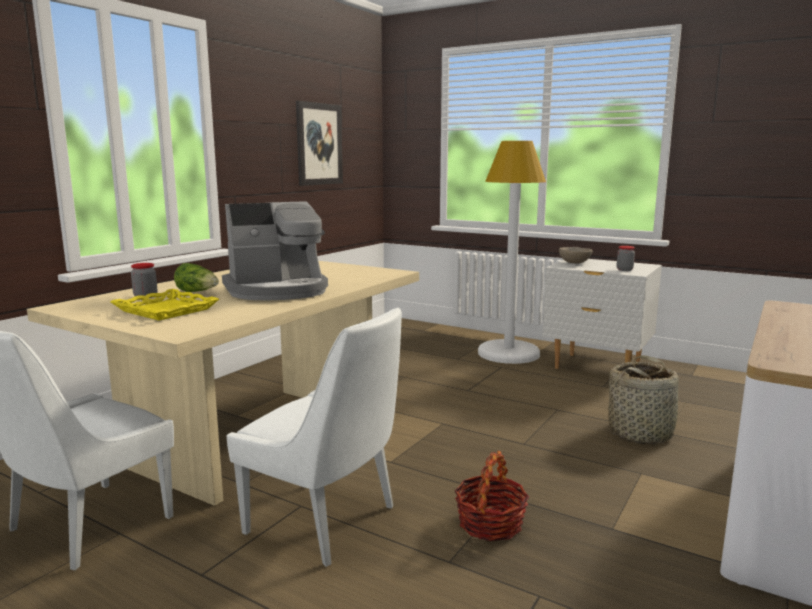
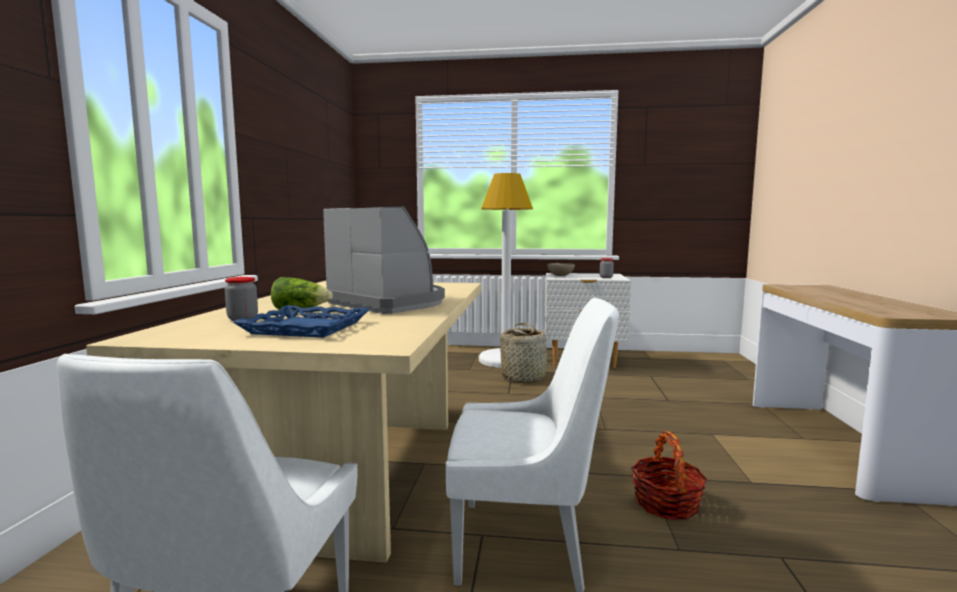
camera: 25 degrees left, 5 degrees down
yellow tray [110,289,219,321] -> blue tray [233,305,370,338]
coffee machine [222,201,328,300] -> coffee machine turned 90 degrees counterclockwise [323,206,445,314]
picture [296,101,343,186] -> none
basket [605,355,686,444] -> basket moved to [500,323,548,383]

